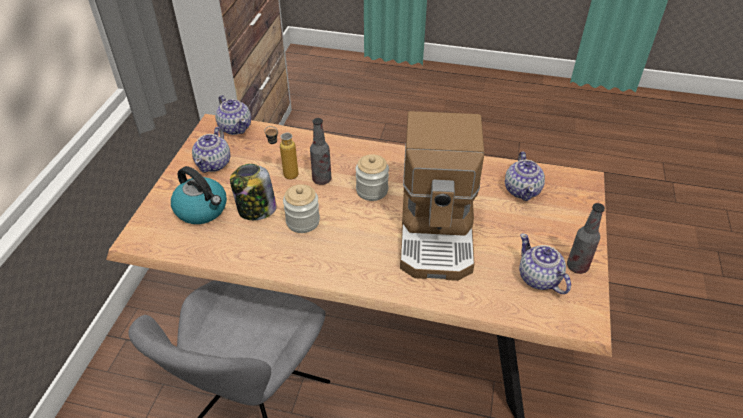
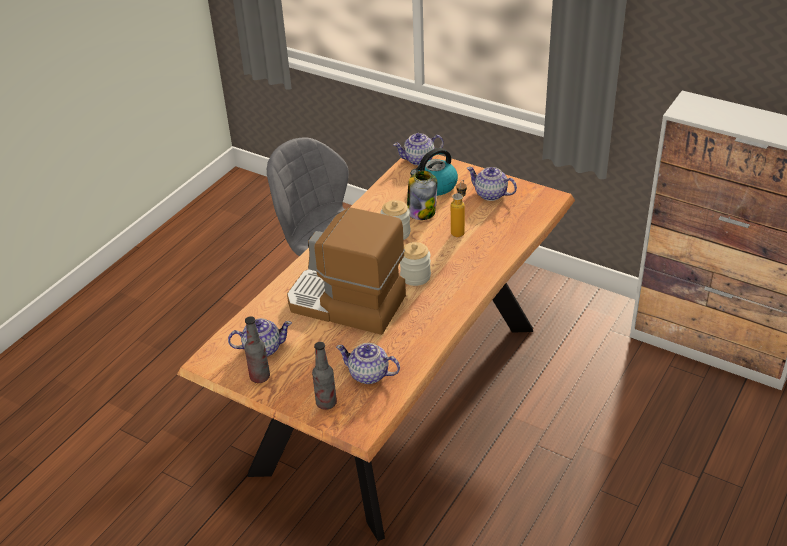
camera: 110 degrees right, 5 degrees down
teapot [215,95,251,135] -> teapot moved to [393,133,444,165]
bottle [310,118,331,185] -> bottle moved to [312,342,337,410]

